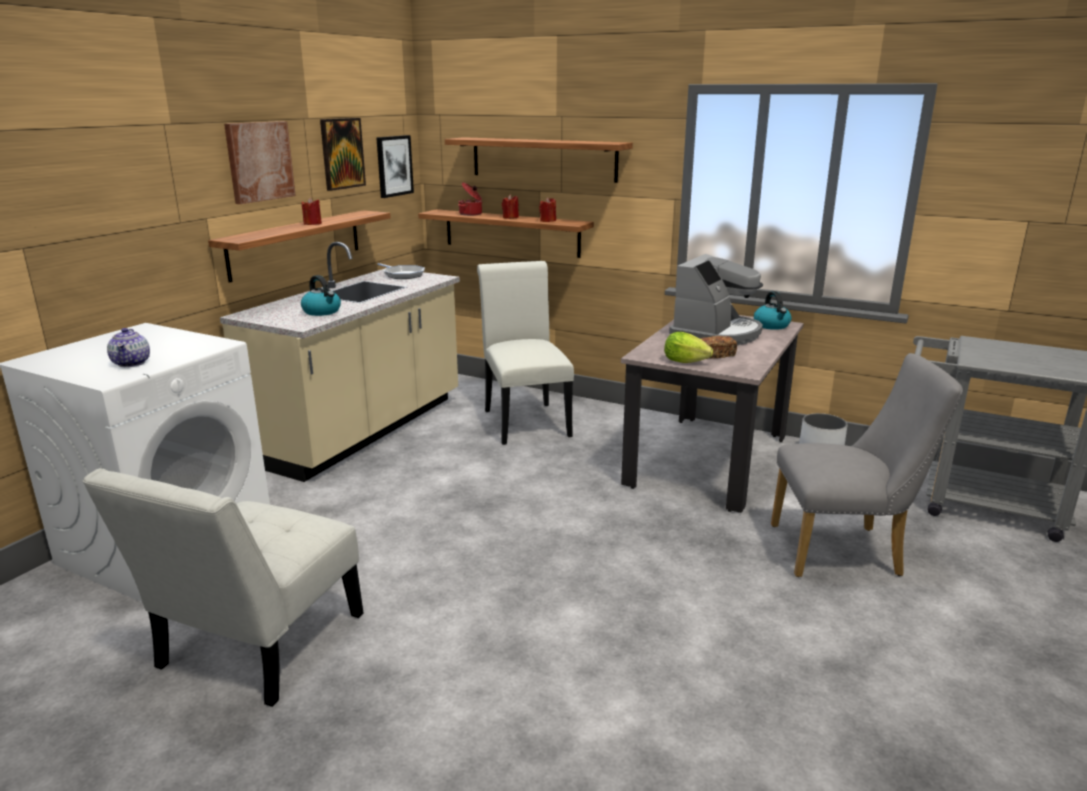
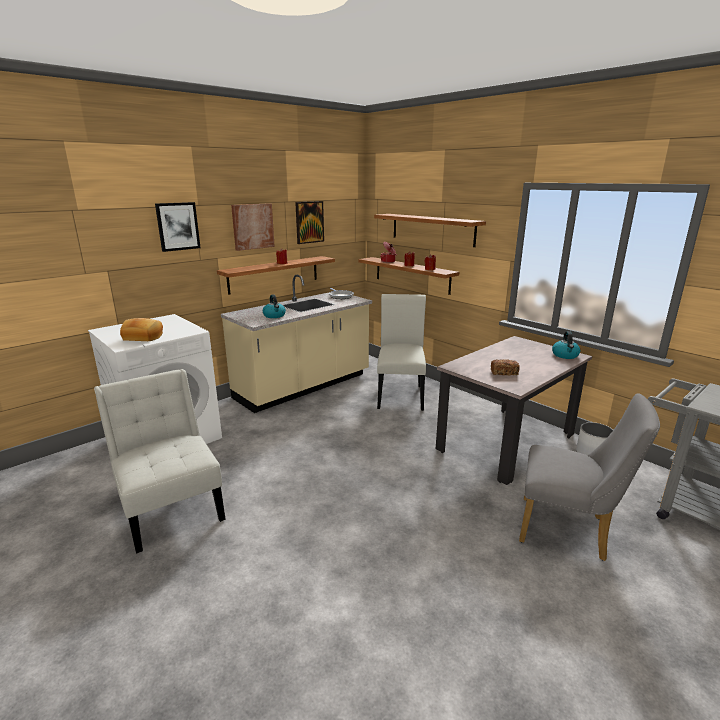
camera: 20 degrees right, 0 degrees up
white chair [82,468,364,707] -> white chair turned 105 degrees clockwise [94,369,226,554]
teapot [107,328,150,367] -> bread [120,318,163,341]
picture [376,135,414,198] -> picture moved to [155,202,201,252]
lettuce [664,332,713,363] -> none
coffee machine [669,254,763,345] -> none

